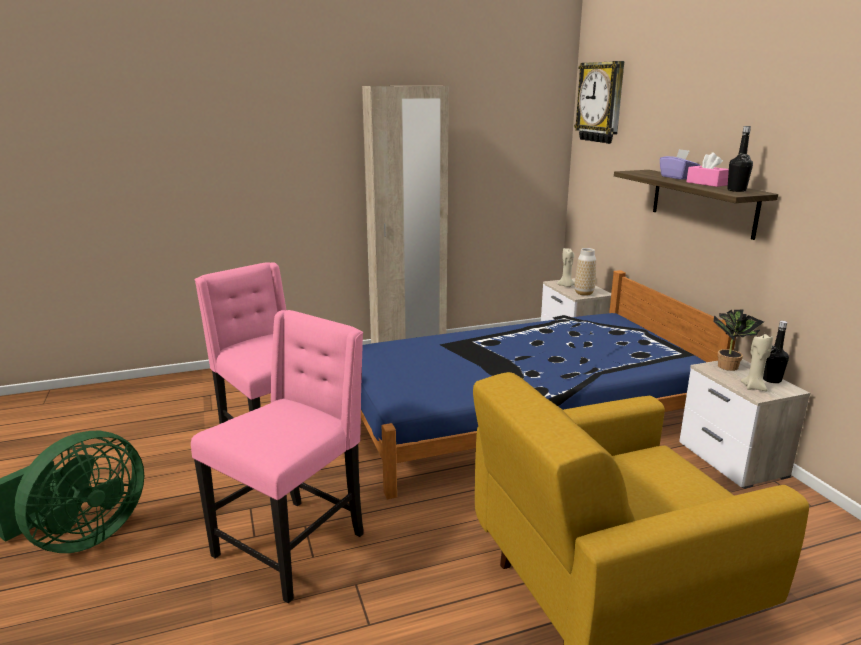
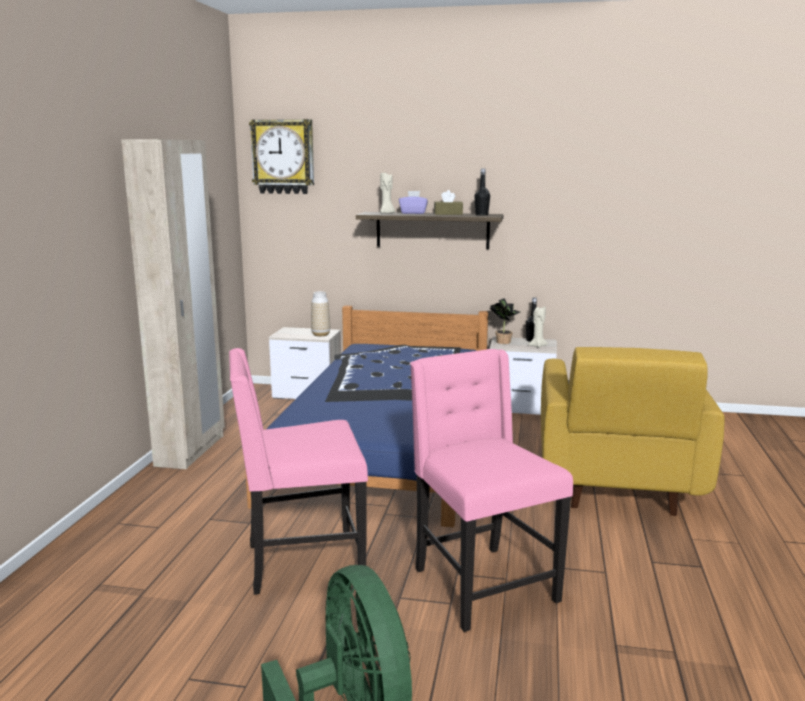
camera: 60 degrees left, 5 degrees down
beige candle [557,248,575,287] -> beige candle moved to [380,173,395,214]
pink tissue box [686,152,729,187] -> brown tissue box [434,190,463,215]

